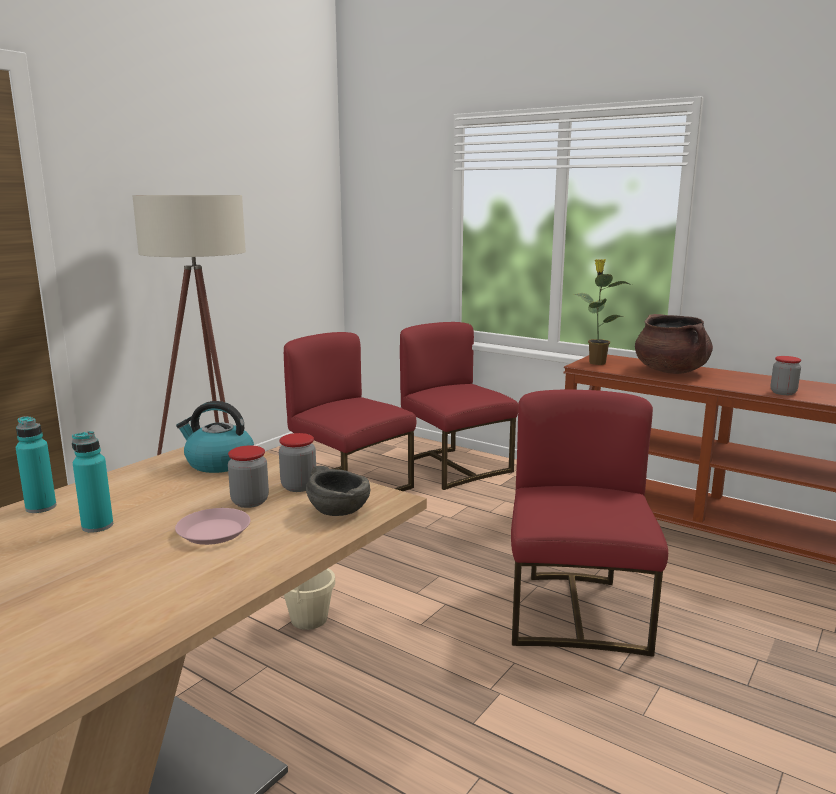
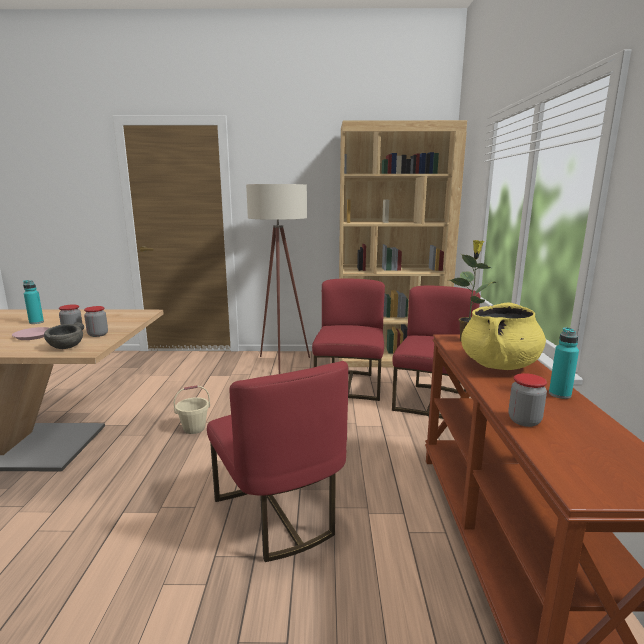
camera: 55 degrees right, 0 degrees up
turquoise bottle [16,416,56,513] -> turquoise bottle moved to [549,327,579,399]
kettle [176,401,254,473] -> none
red chair [511,390,668,657] -> red chair turned 90 degrees clockwise [207,361,348,562]
brown cooking pot [635,314,713,374] -> yellow cooking pot [461,303,546,370]
none -> brown bookcase [339,120,467,367]

